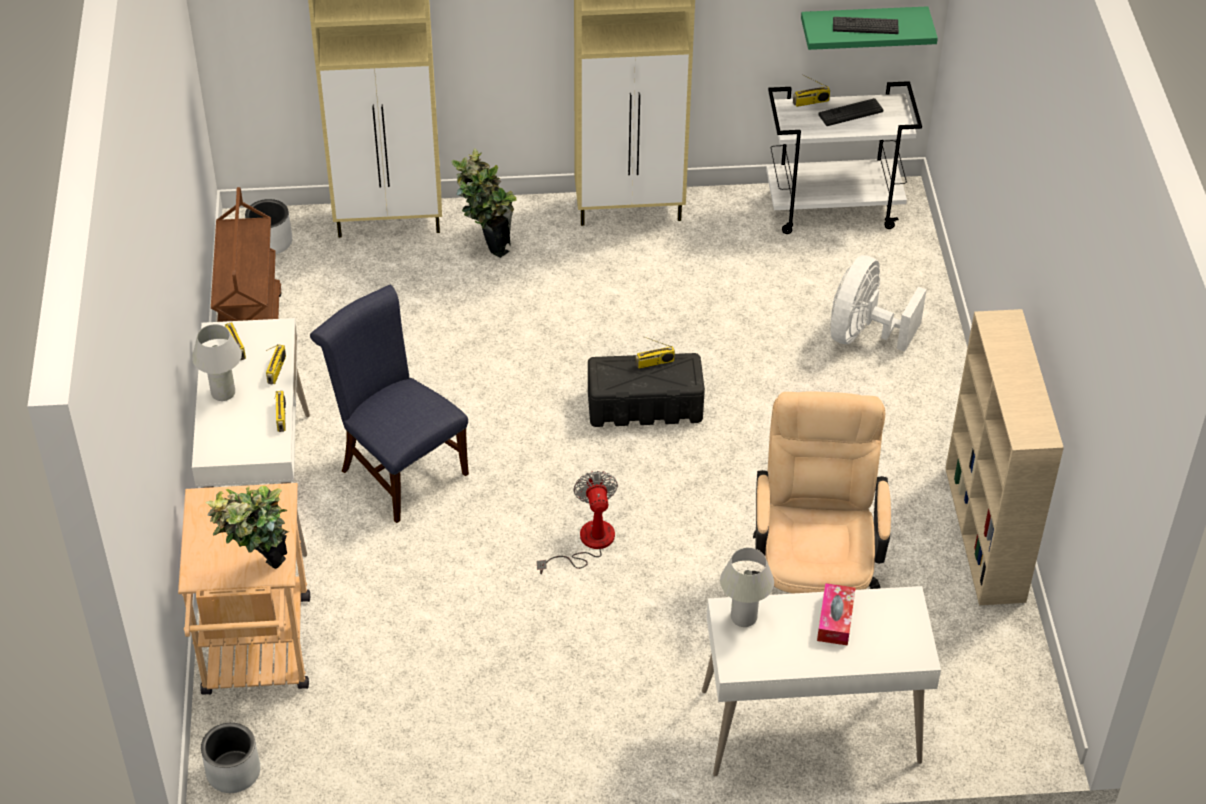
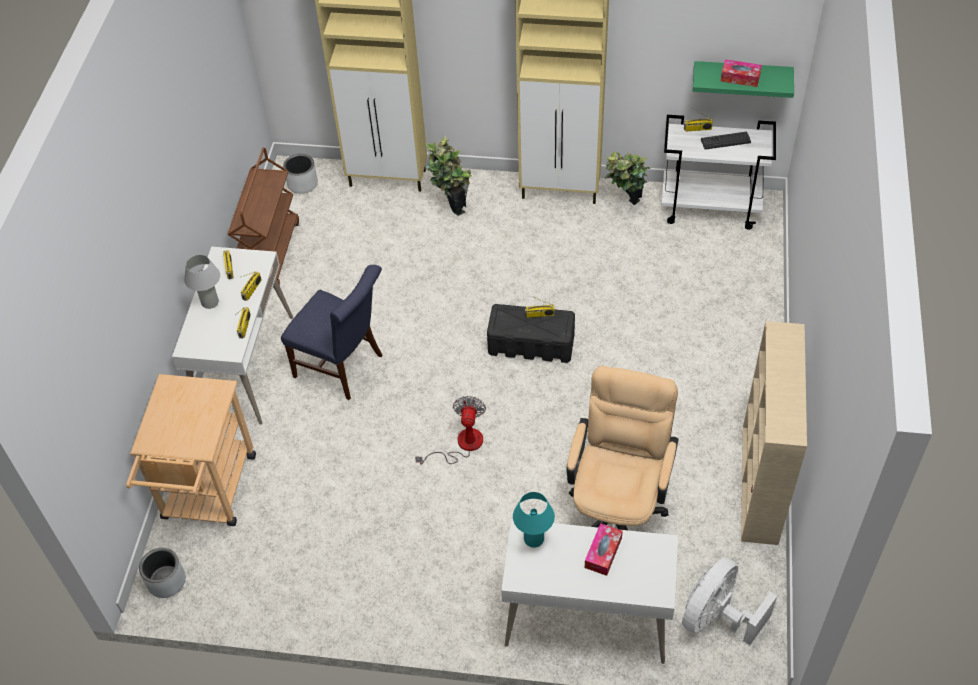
camera: 15 degrees right, 5 degrees up
potted plant [205,486,289,569] -> potted plant moved to [605,152,650,205]
blue chair [310,285,469,523] -> blue chair turned 150 degrees clockwise [281,265,383,400]
white table lamp [720,548,774,627] -> turquoise table lamp [513,492,555,548]
white fan [831,255,927,352] -> white fan moved to [682,558,777,645]
keyboard [833,17,899,34] -> tissue box [721,59,762,87]

